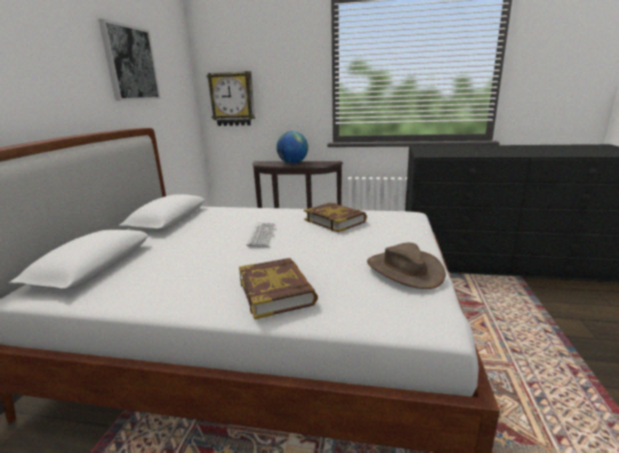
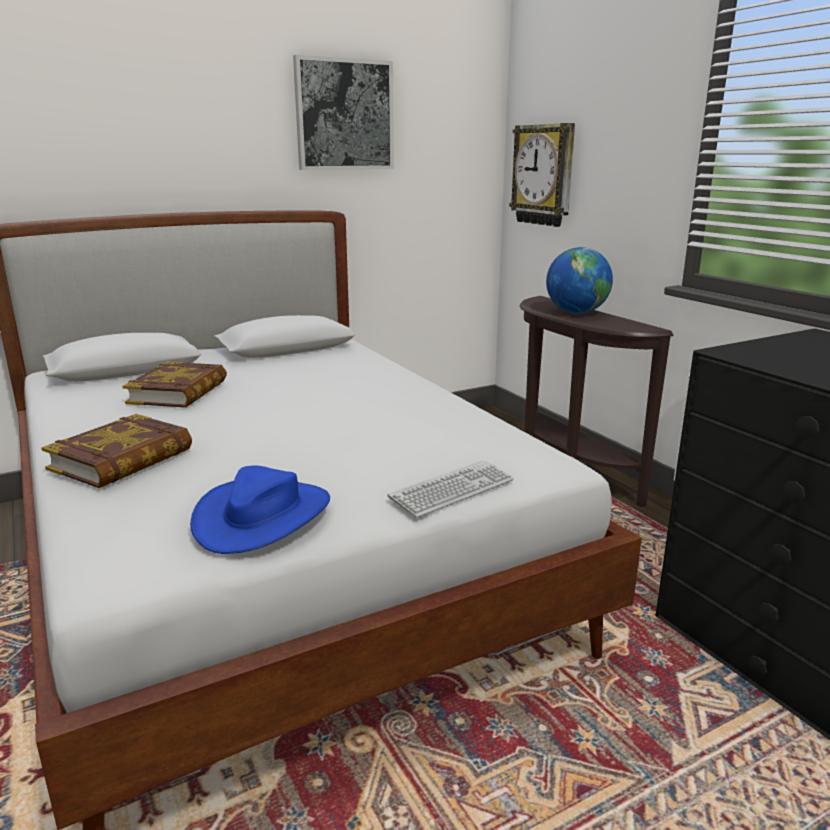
camera: 50 degrees right, 0 degrees up
keyboard [247,223,276,247] -> keyboard moved to [387,460,514,518]
book [304,202,367,233] -> book moved to [123,361,227,408]
brown hat [367,242,446,289] -> blue hat [190,466,330,554]

